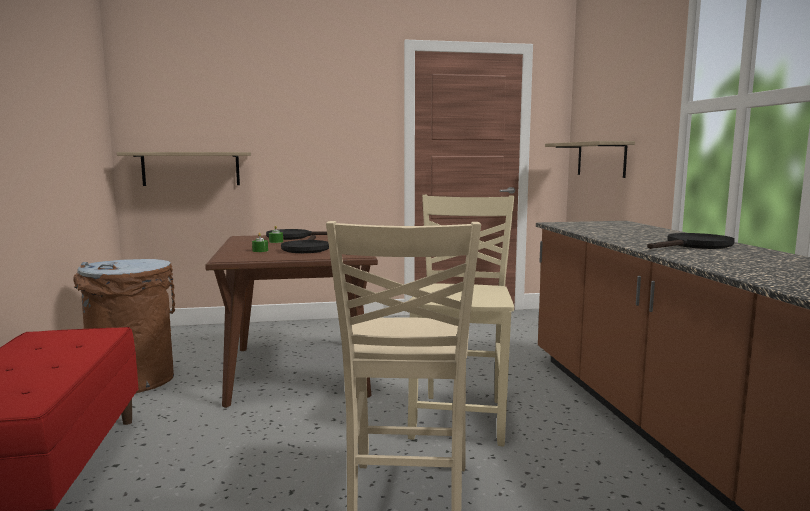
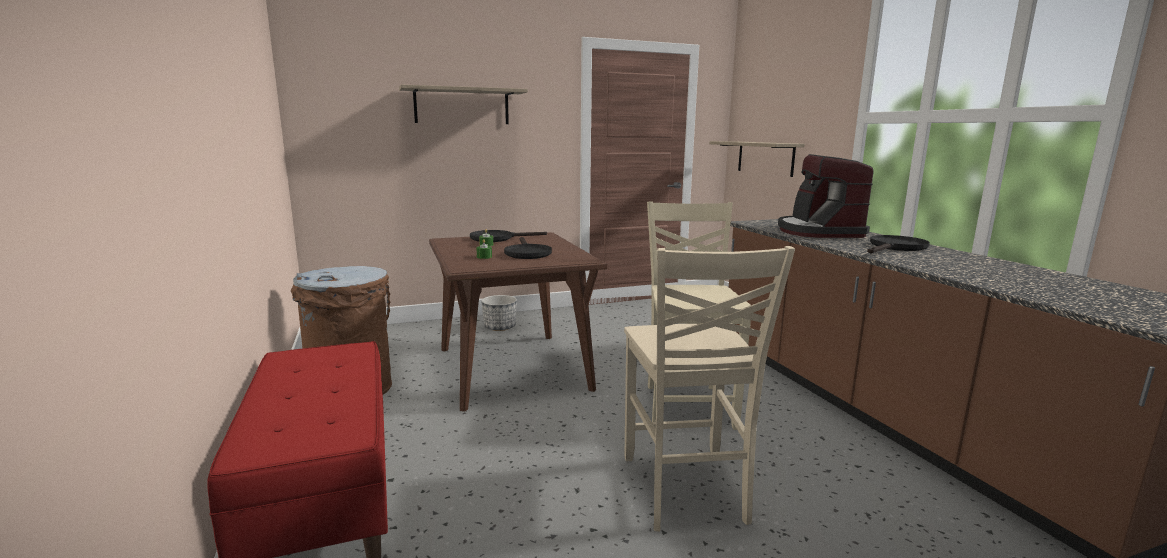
camera: 10 degrees left, 5 degrees up
shelf [117,152,251,186] -> shelf moved to [399,84,528,124]
none -> planter [481,295,517,331]
none -> coffee machine [778,154,874,238]

